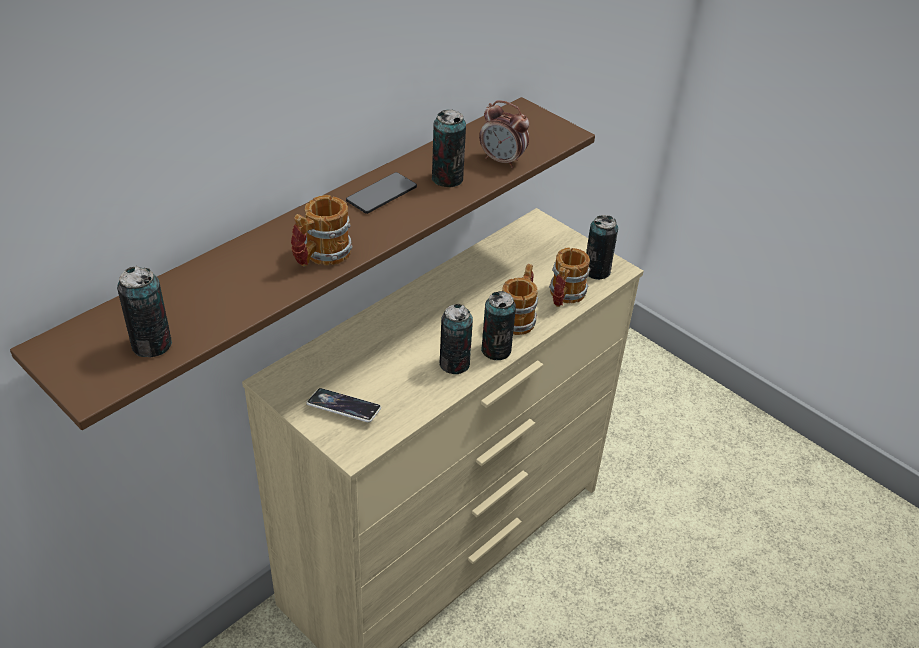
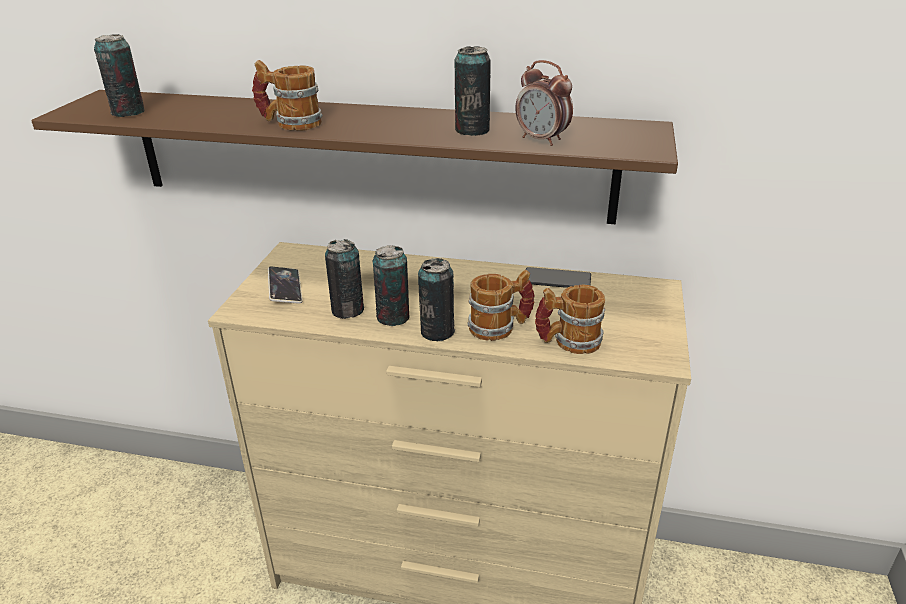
camera: 60 degrees right, 10 degrees down
phone [346,172,417,214] -> phone moved to [526,267,591,288]
alarm clock [479,100,529,168] -> alarm clock turned 45 degrees counterclockwise [515,60,573,146]
can [586,215,618,280] -> can moved to [325,239,364,319]

